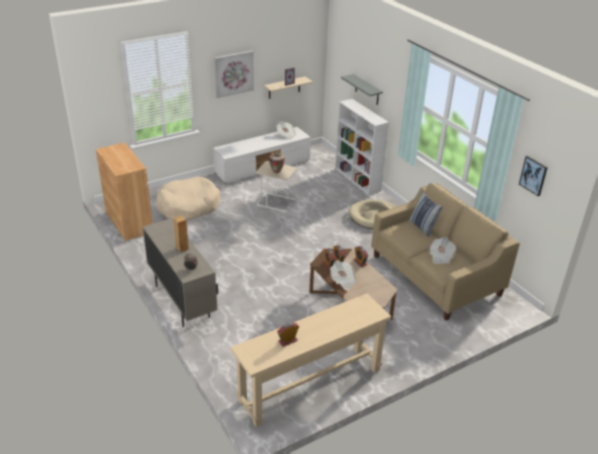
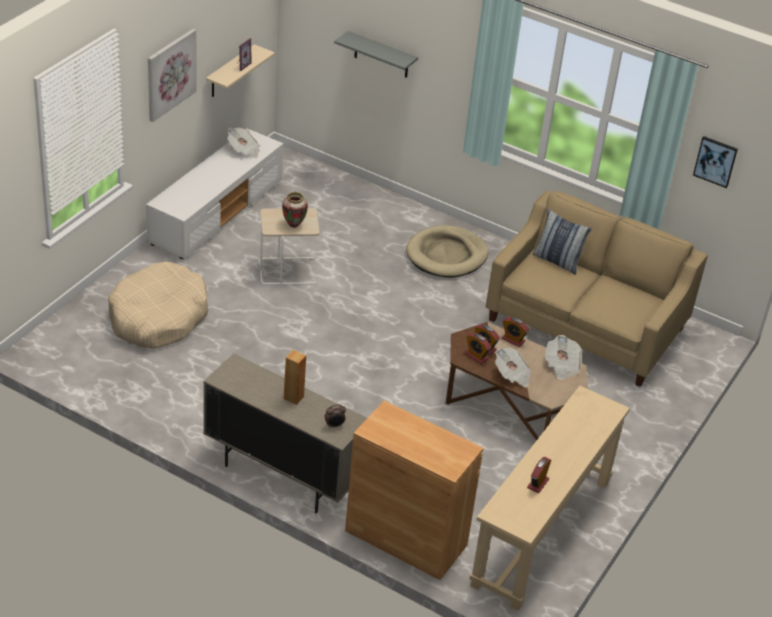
camera: 30 degrees left, 5 degrees up
brown cabinet [96,143,153,241] -> brown cabinet moved to [345,401,484,580]
white bookcase [335,99,389,195] -> none
newspaper [429,237,456,264] -> newspaper moved to [544,335,582,380]

